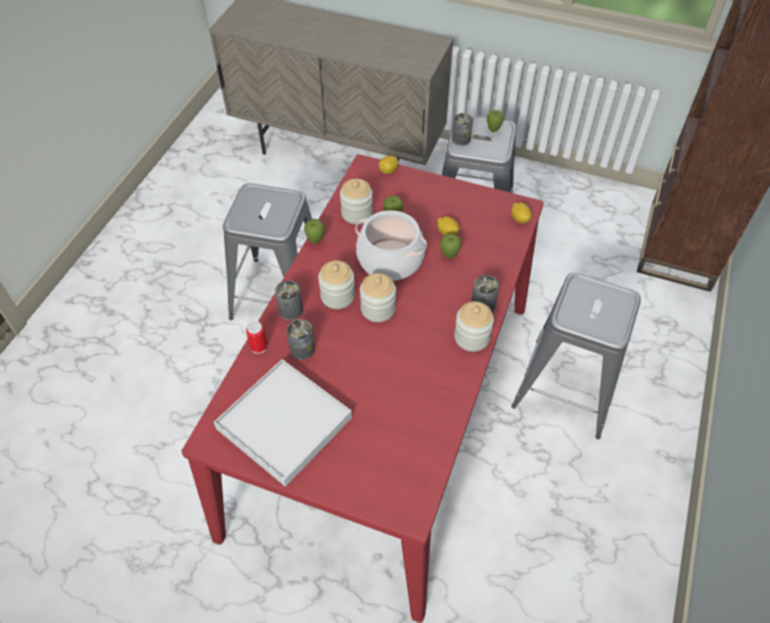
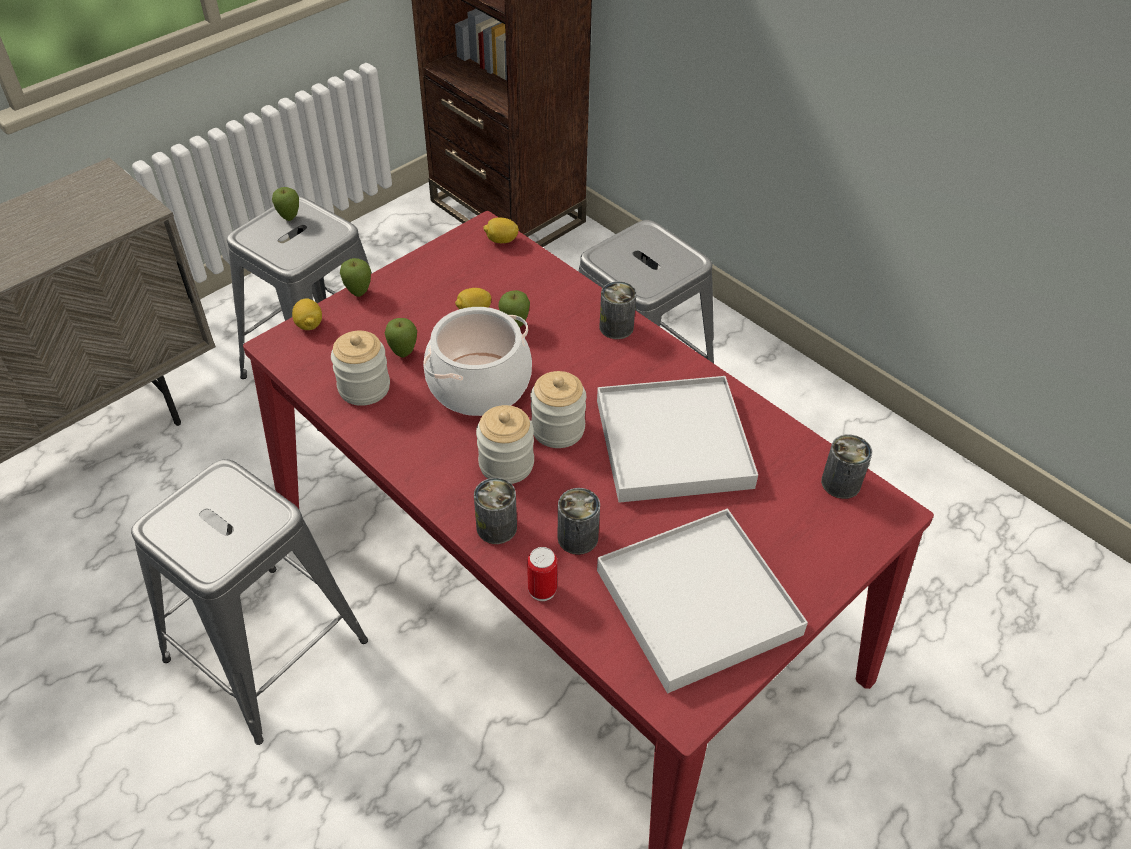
camera: 65 degrees left, 5 degrees down
apple [304,219,325,244] -> apple moved to [340,258,371,297]
can [452,113,473,146] -> can moved to [821,434,872,499]
jar [454,301,494,352] -> none
none -> white tray [597,376,758,503]

